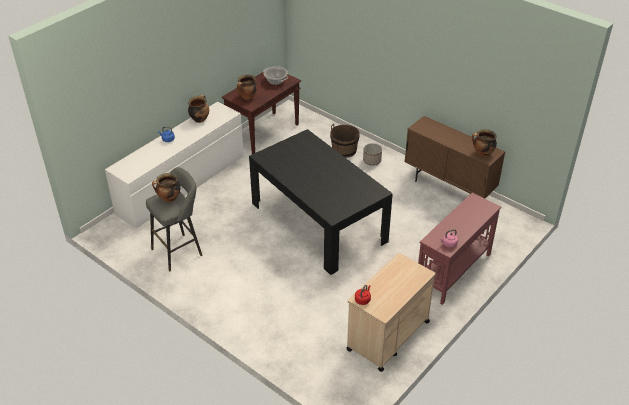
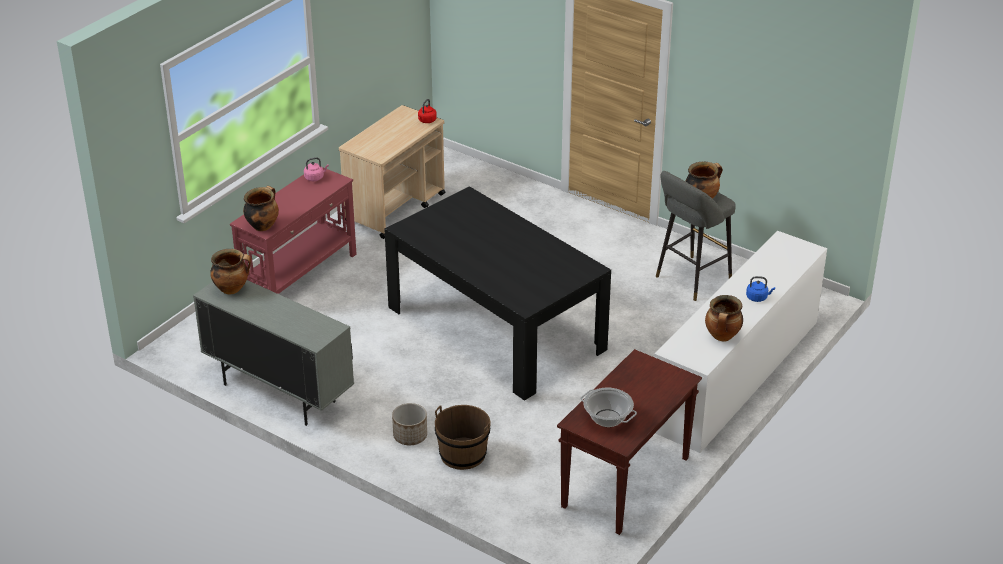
camera: 175 degrees right, 5 degrees down
cooking pot [237,74,257,100] -> cooking pot moved to [243,186,279,231]
brown cabinet [404,116,505,199] -> grey cabinet [193,280,354,426]

